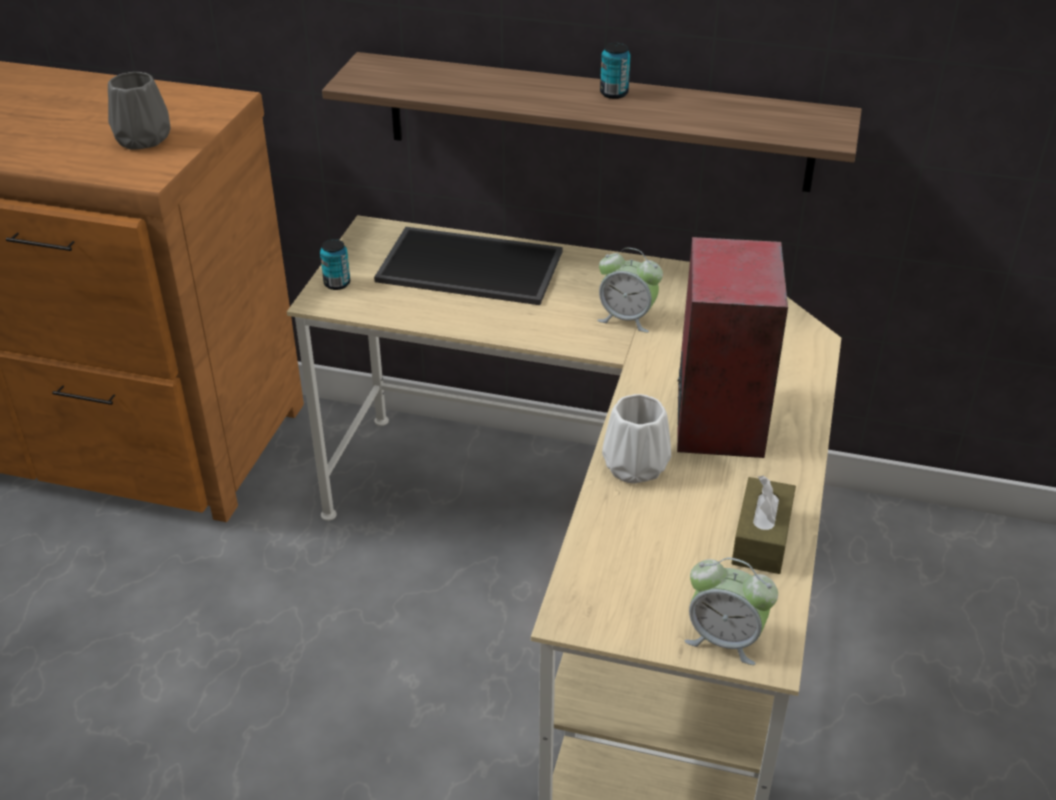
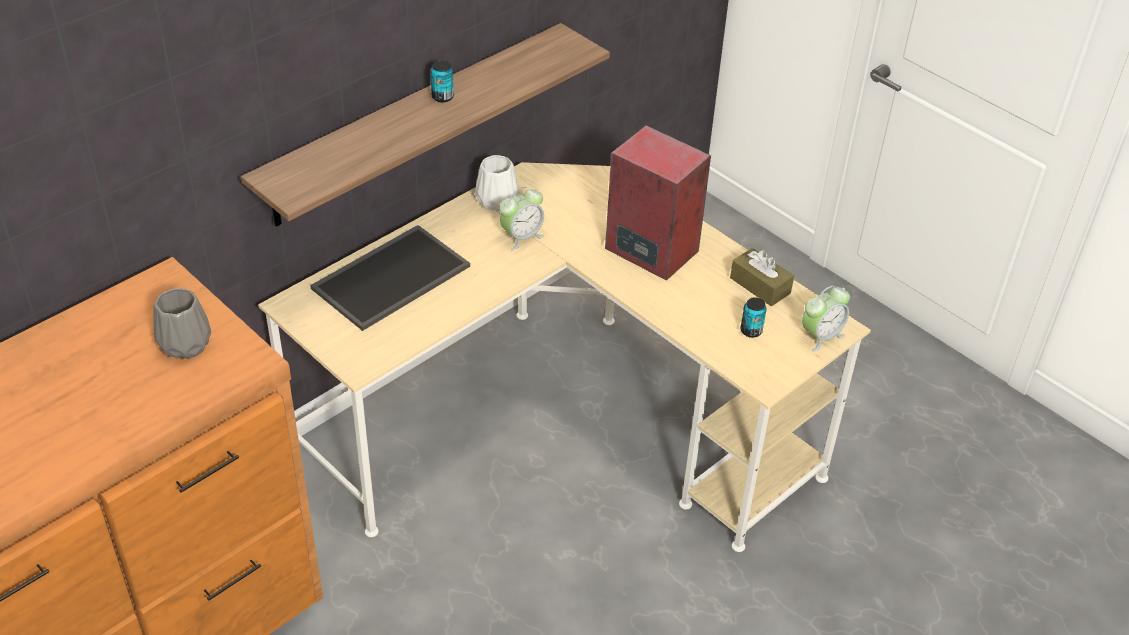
camera: 60 degrees left, 5 degrees up
can [320,239,350,290] -> can moved to [740,297,767,338]
white vase [602,394,671,484] -> white vase moved to [475,155,518,211]

